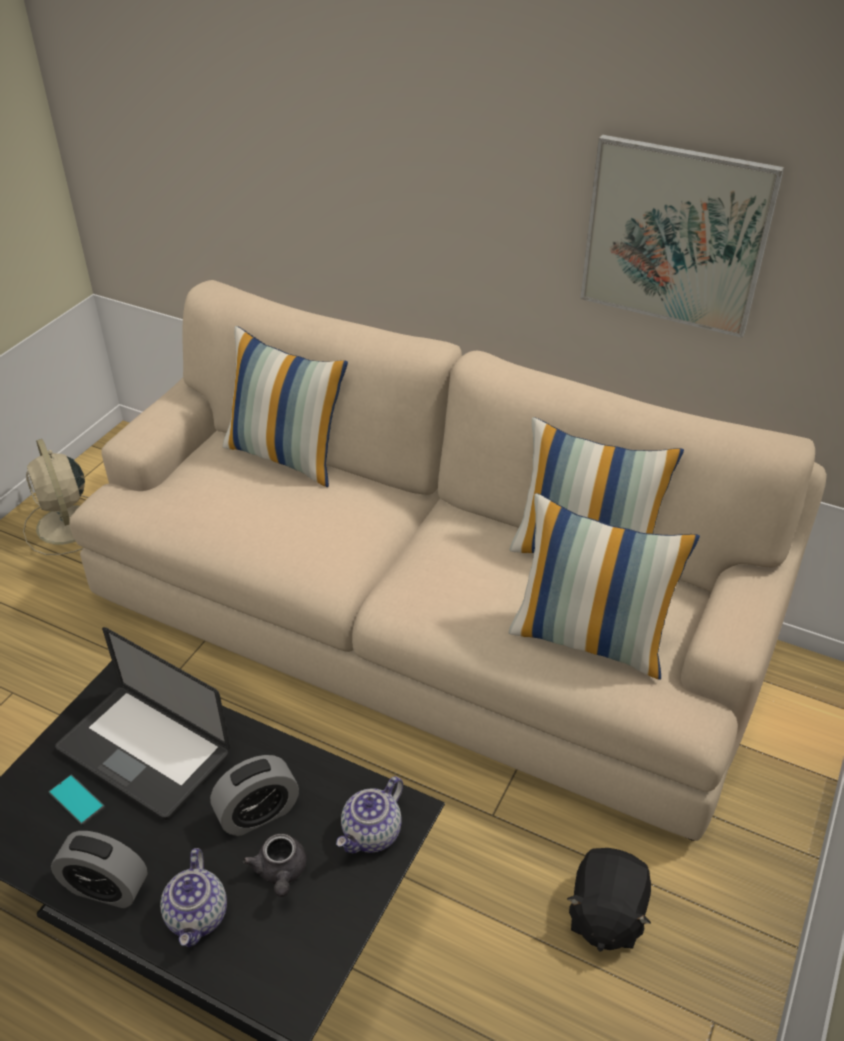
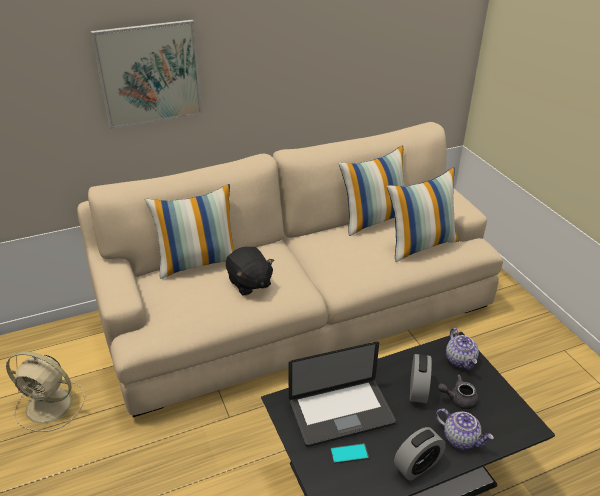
camera: 50 degrees left, 5 degrees down
grey teapot [243,834,307,897] -> grey teapot turned 150 degrees clockwise [438,375,478,409]
black plush toy [567,848,651,952] -> black plush toy moved to [226,247,274,296]
picture [580,134,784,338] -> picture moved to [91,20,203,129]

